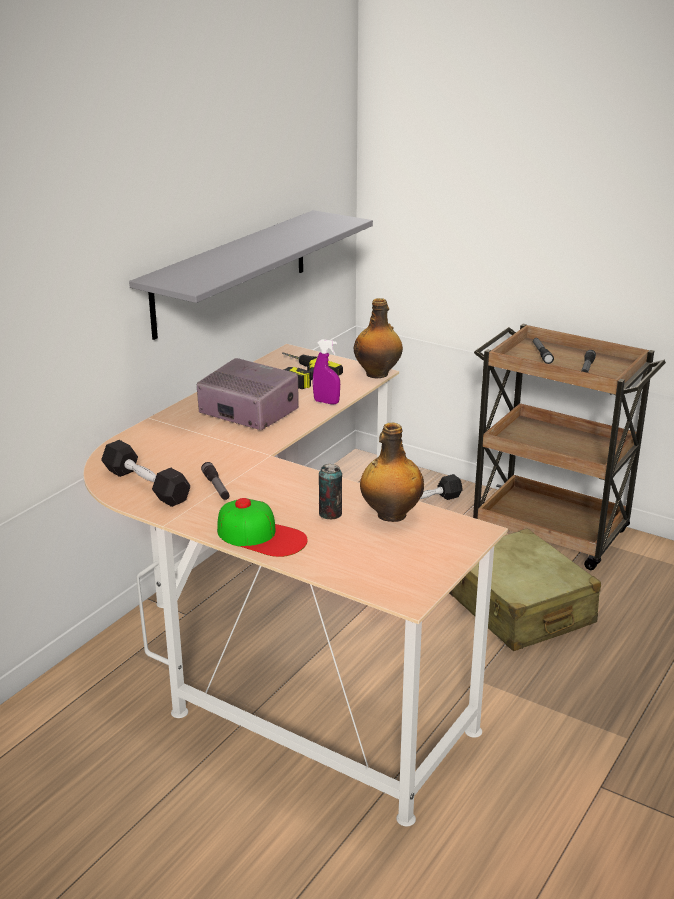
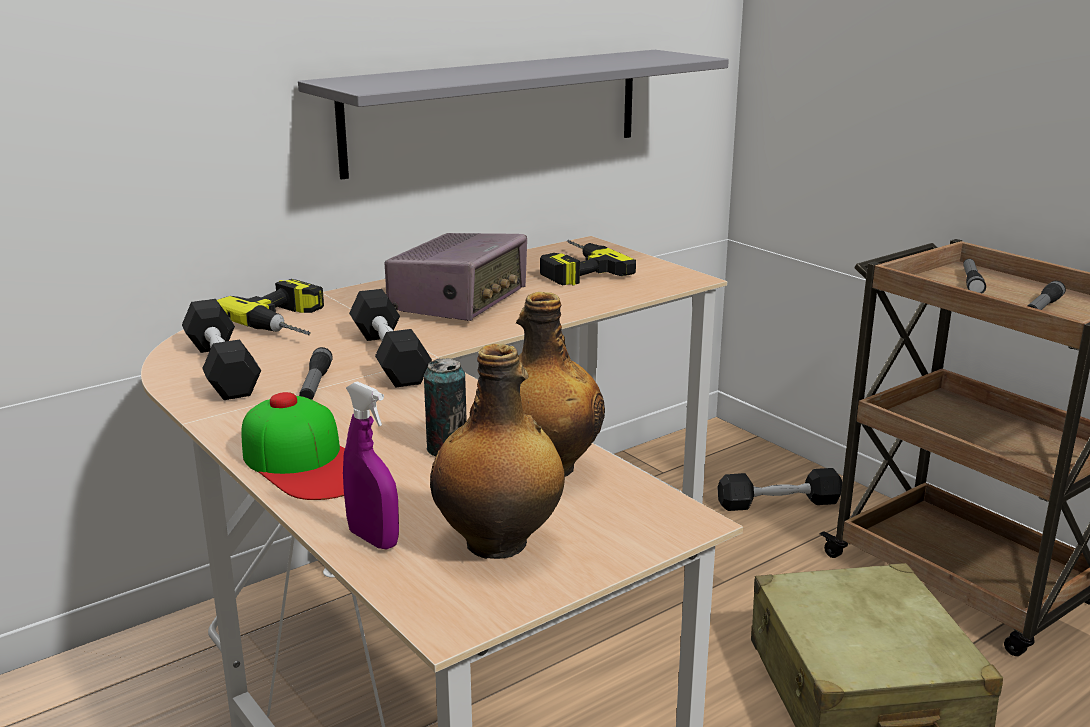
camera: 20 degrees right, 5 degrees down
radio [197,358,299,430] -> radio turned 60 degrees clockwise [385,233,527,321]
purple spray bottle [313,339,340,404] -> purple spray bottle moved to [343,381,399,550]
bottle [354,298,403,379] -> bottle moved to [430,344,565,559]
none -> power drill [217,279,324,335]
none -> black dumbbell [349,289,432,388]

